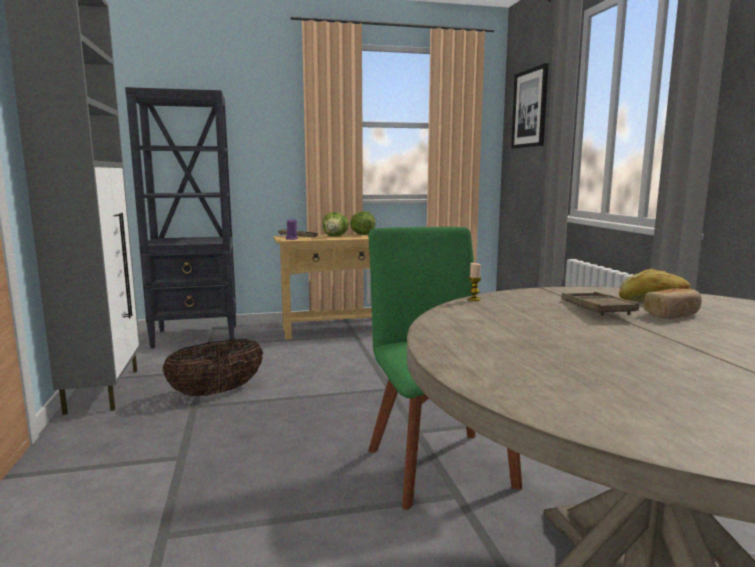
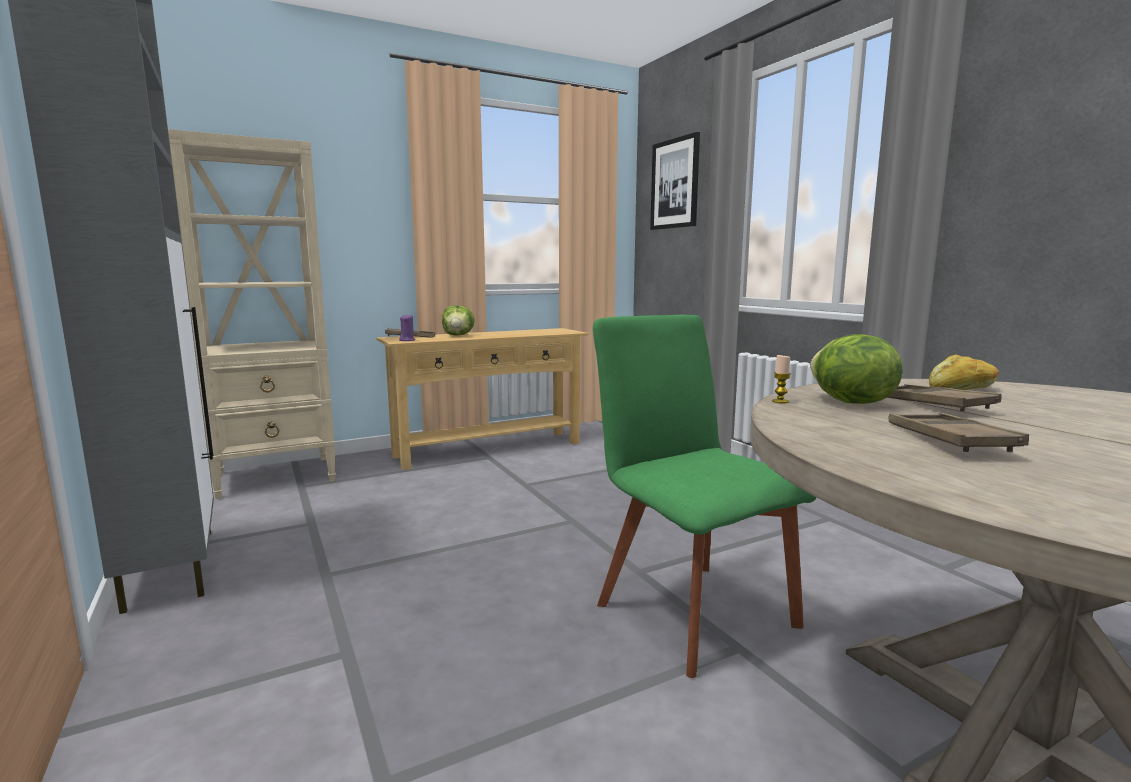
camera: 15 degrees left, 0 degrees up
black bookcase [125,87,236,349] -> beige bookcase [168,129,336,499]
basket [162,339,263,396] -> none
lettuce [350,211,375,235] -> lettuce moved to [810,334,903,404]
bread [644,289,702,318] -> none
none -> brown tray [888,413,1029,452]

